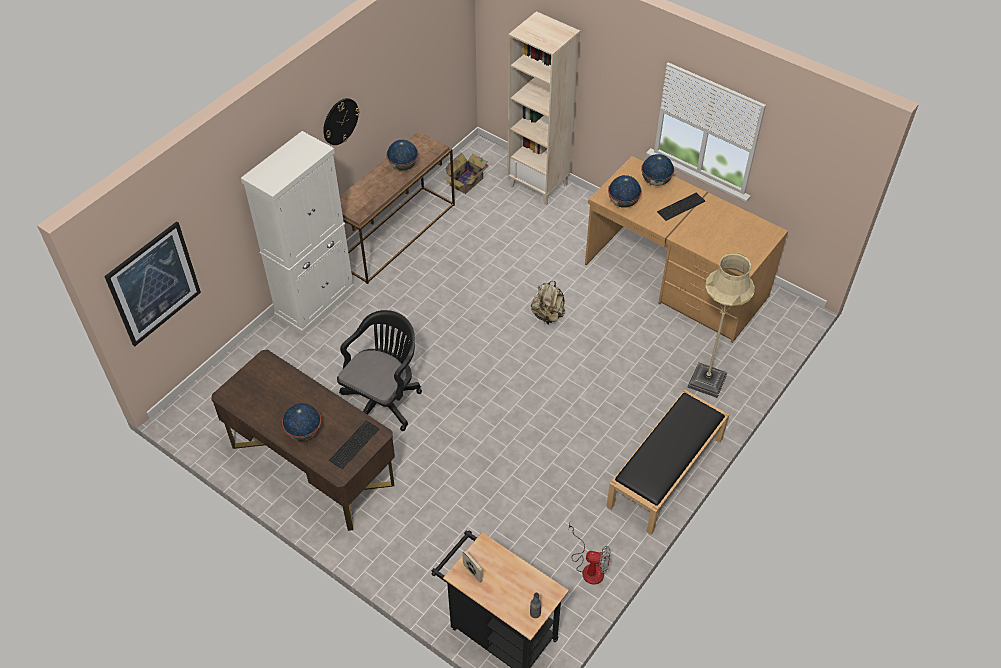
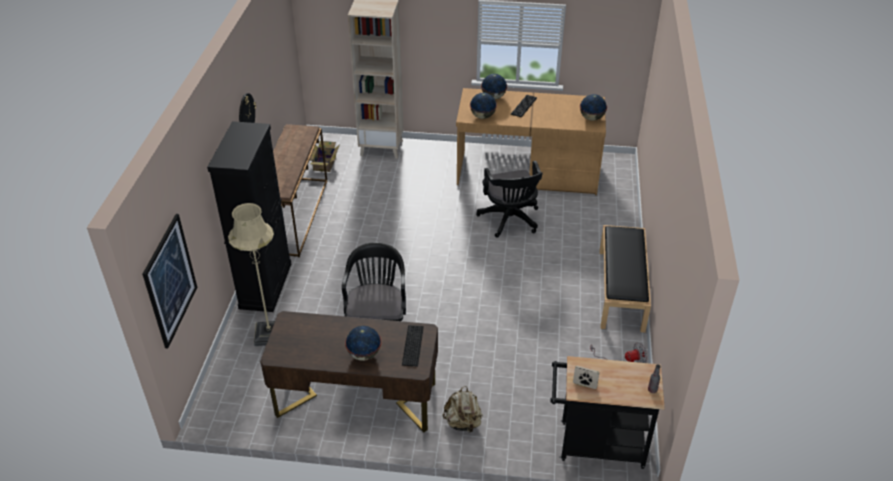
camera: 30 degrees left, 10 degrees down
white cabinet [241,131,355,335] -> black cabinet [207,121,291,312]
globe [386,140,419,171] -> globe moved to [580,94,607,121]
beige backpack [531,281,565,324] -> beige backpack moved to [443,386,483,433]
beige floor lamp [687,253,755,398] -> beige floor lamp moved to [228,203,275,346]
none -> black office chair [476,161,543,238]

